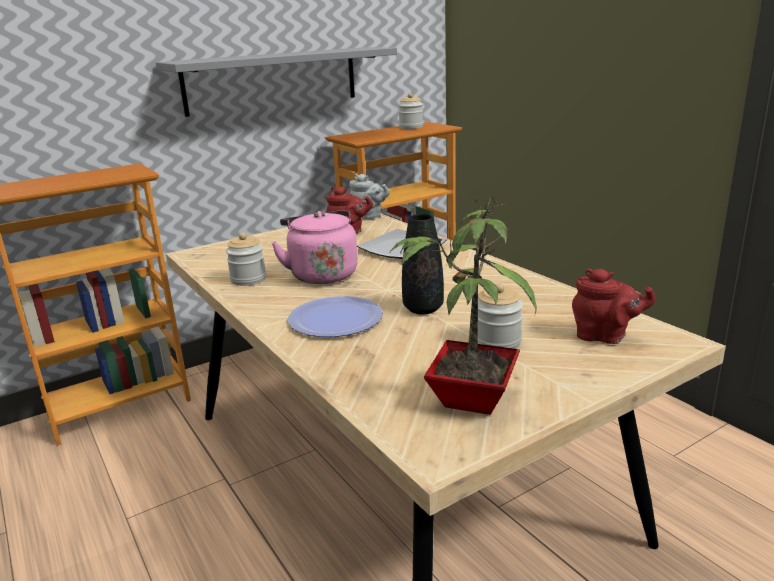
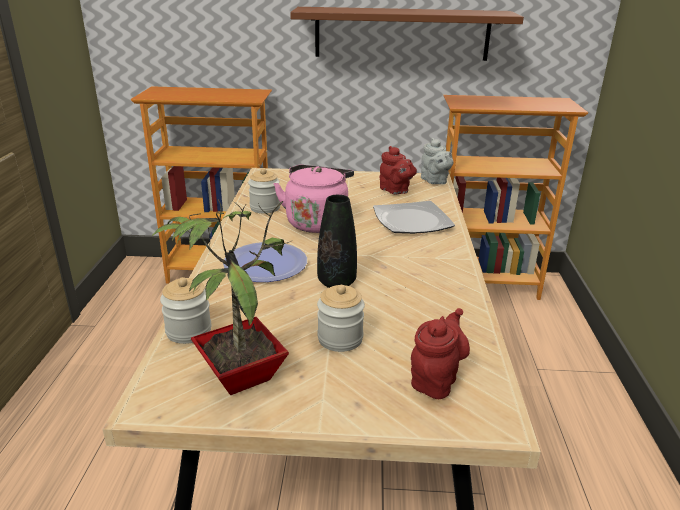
camera: 35 degrees right, 5 degrees up
grey shelf [156,47,397,117] -> brown shelf [290,7,524,61]
jar [398,93,423,129] -> jar moved to [160,277,211,344]
red teapot [572,269,656,344] -> red teapot turned 120 degrees counterclockwise [411,308,470,399]

